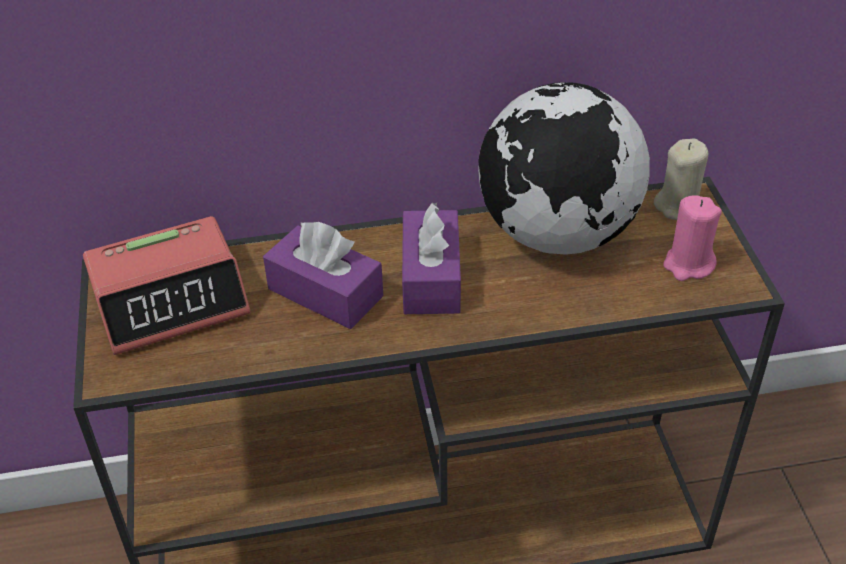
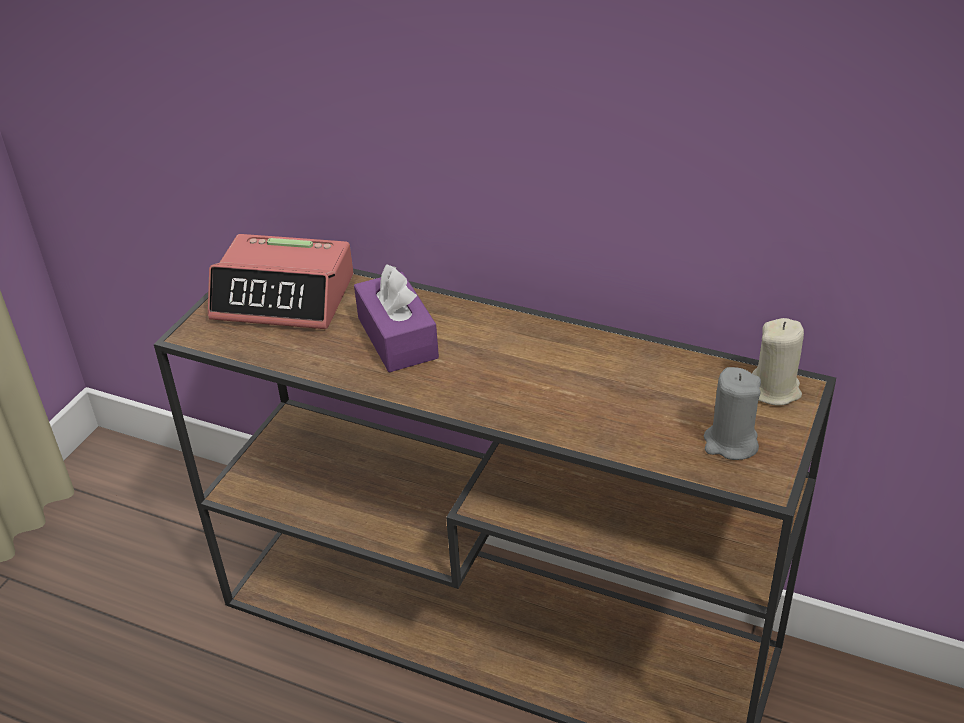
camera: 35 degrees right, 5 degrees down
purple tissue box [402,203,461,314] -> none
globe [478,82,650,255] -> none
pink candle [663,195,722,281] -> grey candle [704,367,761,460]

